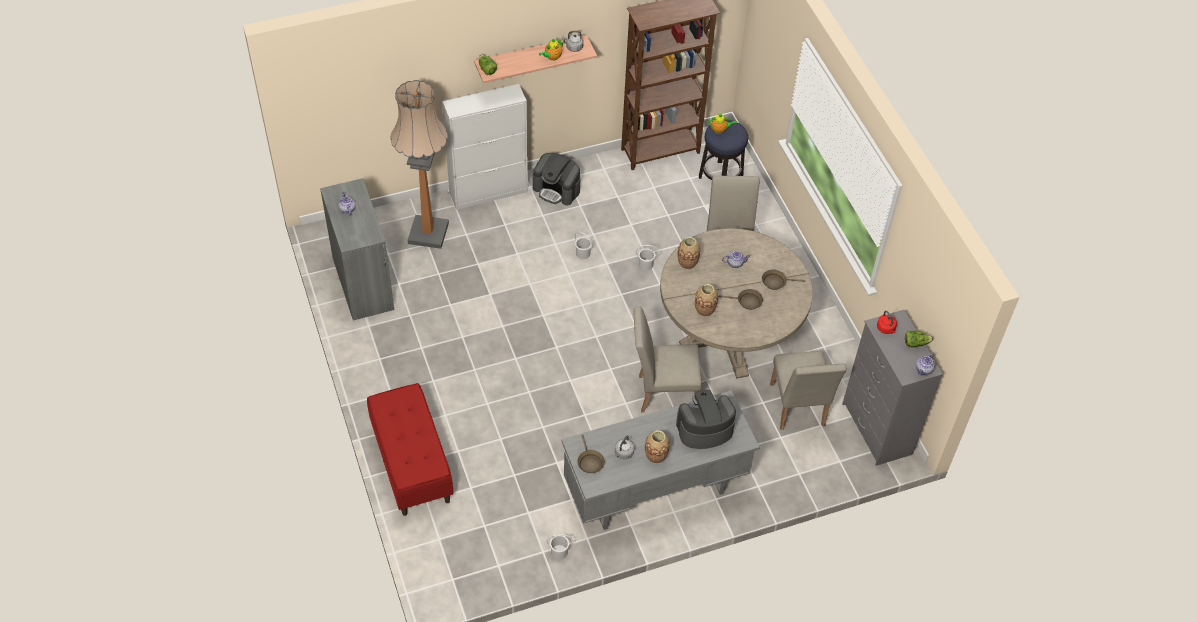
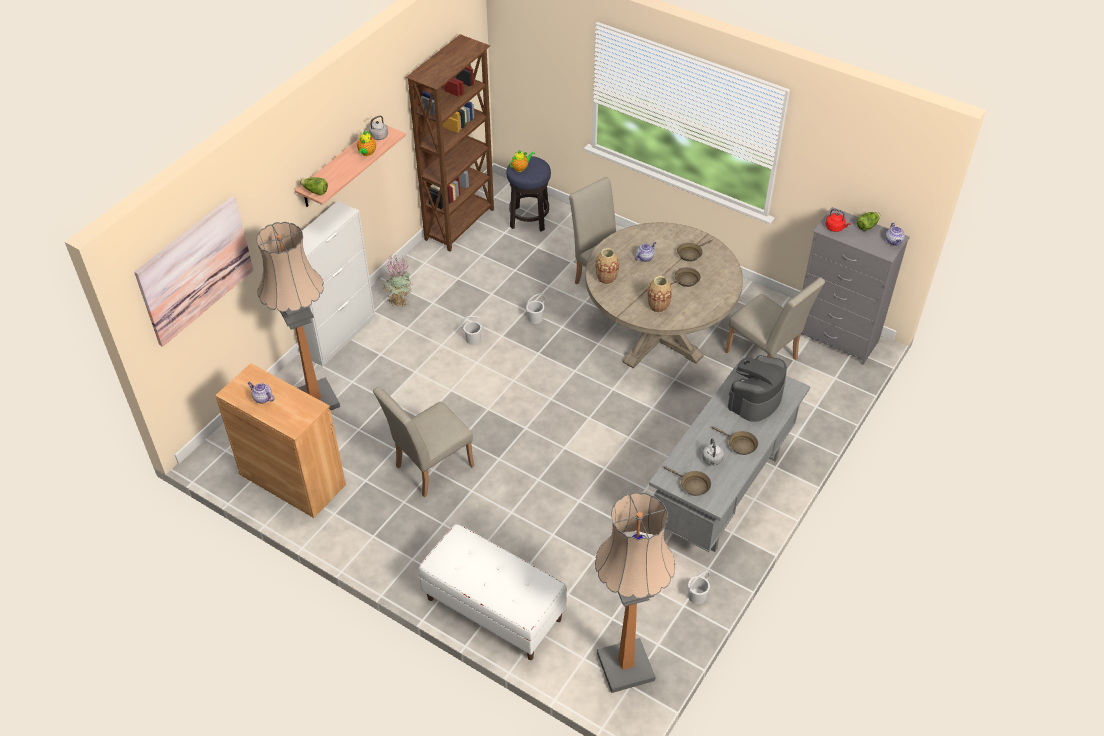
camera: 35 degrees left, 5 degrees down
grey cabinet [320,178,394,321] -> brown cabinet [215,363,346,518]
red bench [367,383,454,516] -> white bench [419,524,567,660]
coffee machine [533,153,580,205] -> potted plant [383,255,414,307]
beige chair [633,306,702,412] -> beige chair moved to [373,387,474,497]
vase [645,430,670,464] -> brown frying pan [712,426,758,455]
none -> picture [134,196,254,347]
none -> floor lamp [595,492,675,693]

